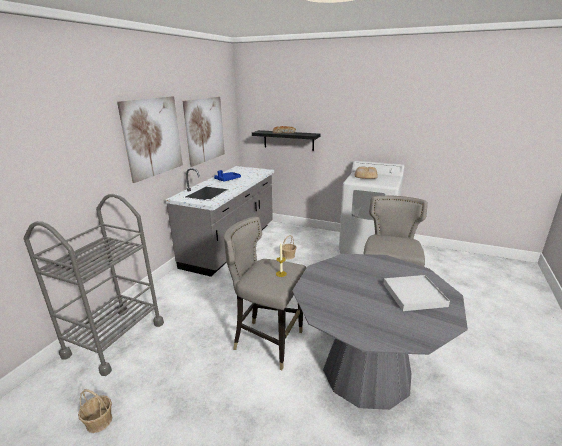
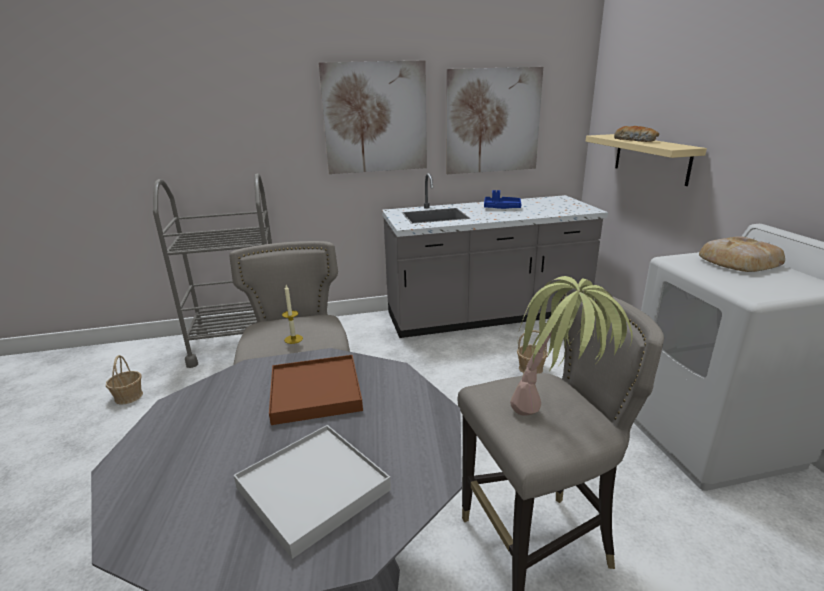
camera: 55 degrees right, 0 degrees up
black shelf [252,130,321,151] -> beige shelf [586,134,707,186]
none -> brown tray [269,355,363,425]
none -> potted plant [510,276,633,415]

